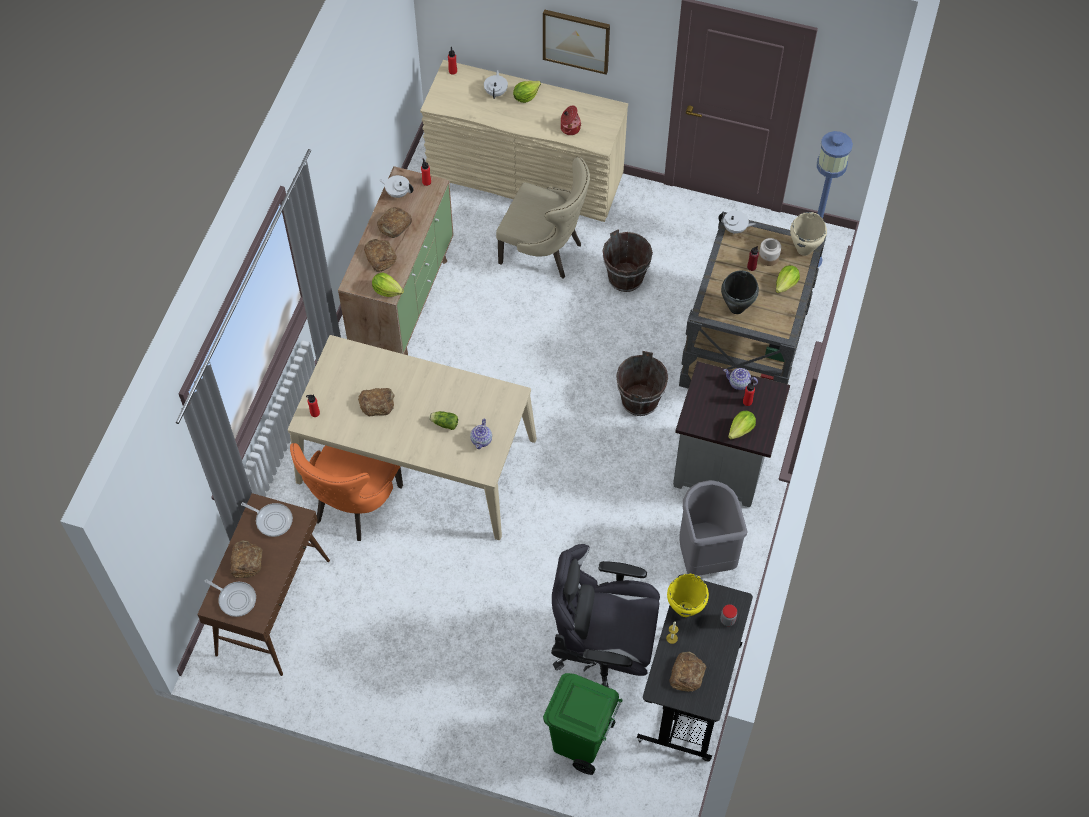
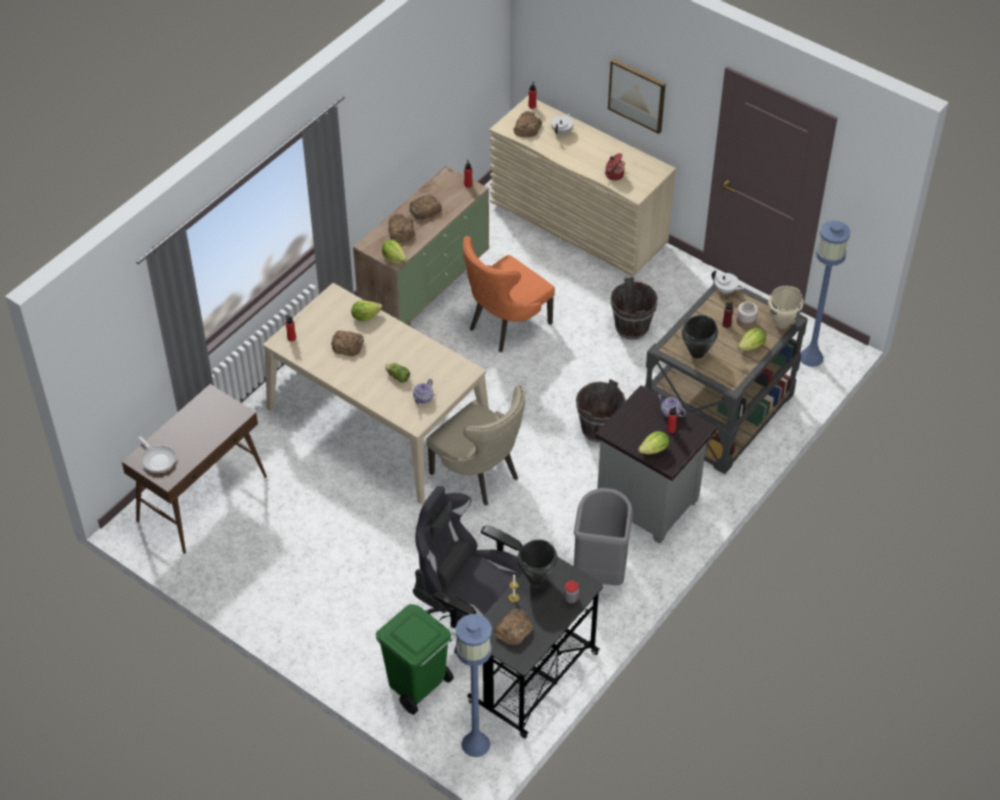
camera: 20 degrees right, 10 degrees down
bread [230,540,262,578] -> bread moved to [514,111,542,137]
frying pan [241,502,293,537] -> none
orange chair [290,443,403,541] -> orange chair moved to [463,236,555,352]
white teapot [379,175,414,198] -> none
beige chair [496,157,590,278] -> beige chair moved to [426,385,525,505]
lettuce [513,81,541,103] -> lettuce moved to [351,300,382,321]
yellow cooking pot [667,574,709,617] -> black cooking pot [517,540,557,585]
none -> blue floor lamp [456,614,492,757]

